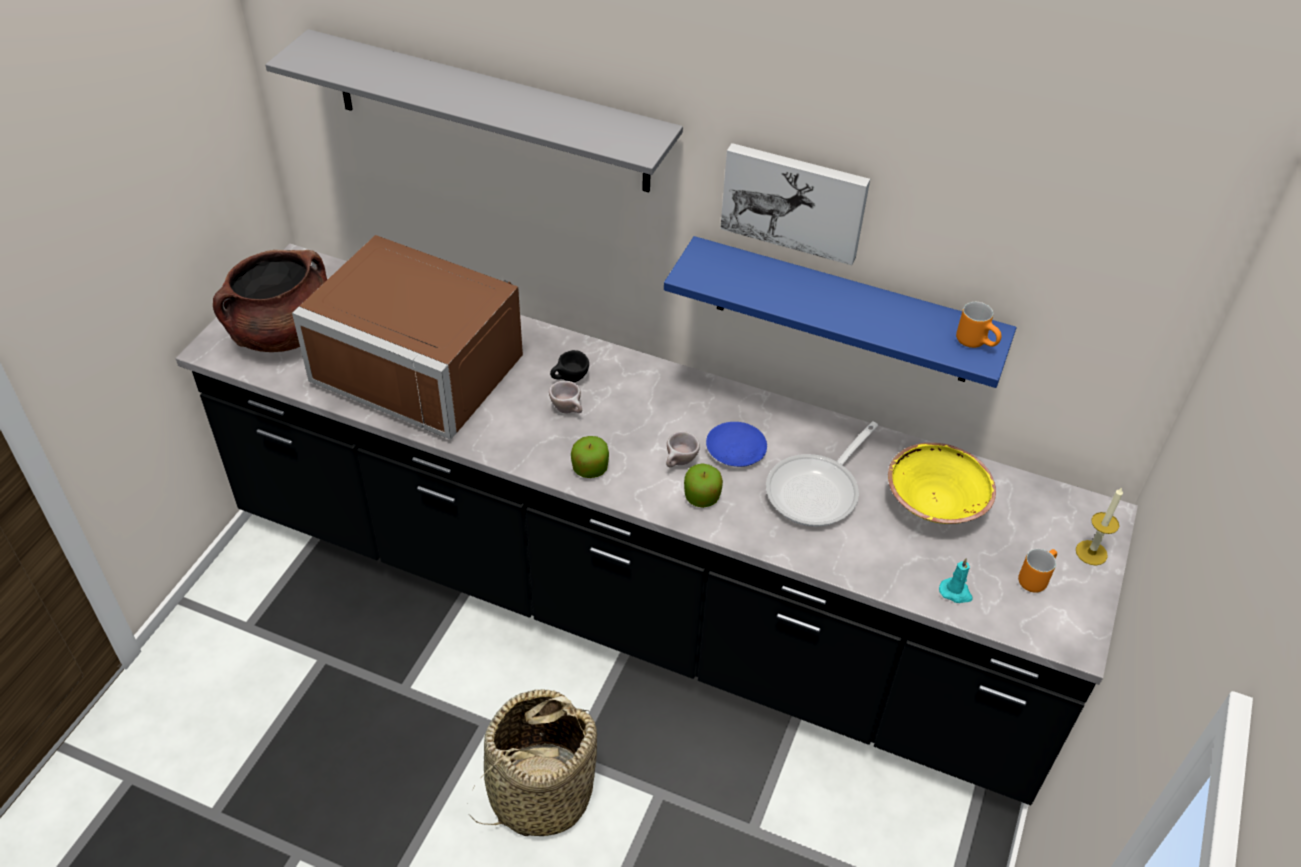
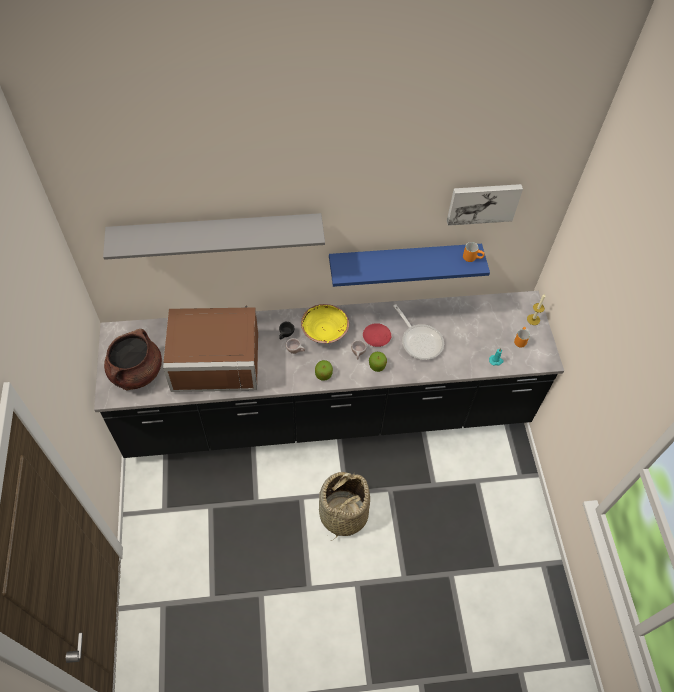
camera: 30 degrees left, 10 degrees up
blue plate [706,422,767,467] -> red plate [363,323,391,347]
picture [720,143,870,265] -> picture moved to [447,184,523,226]
frying pan [766,422,878,527] -> frying pan turned 45 degrees counterclockwise [393,304,444,360]
yellow bowl [888,443,996,524] -> yellow bowl moved to [301,304,349,343]

